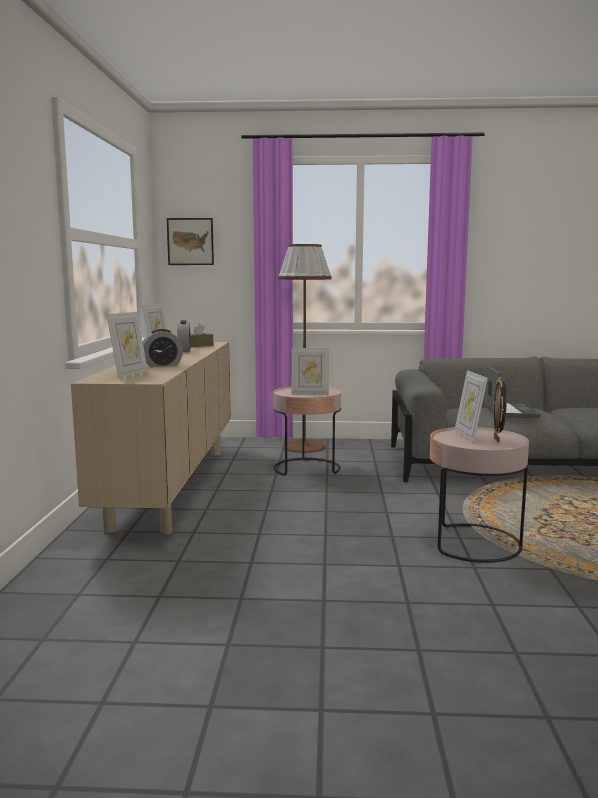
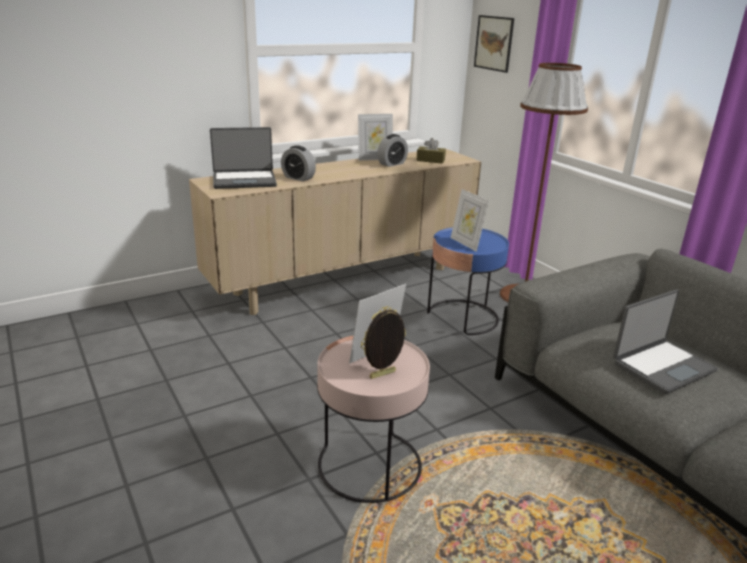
camera: 55 degrees right, 15 degrees up
picture frame [106,312,148,378] -> laptop [210,127,277,189]
pink side table [273,387,341,475] -> blue side table [427,227,509,335]

